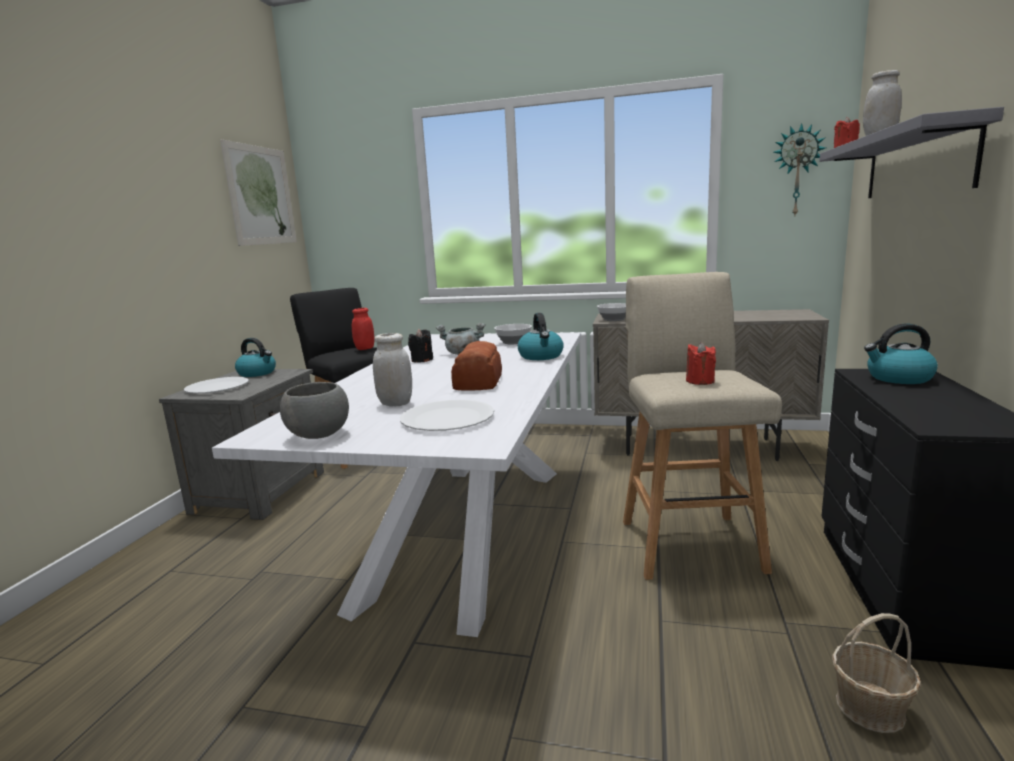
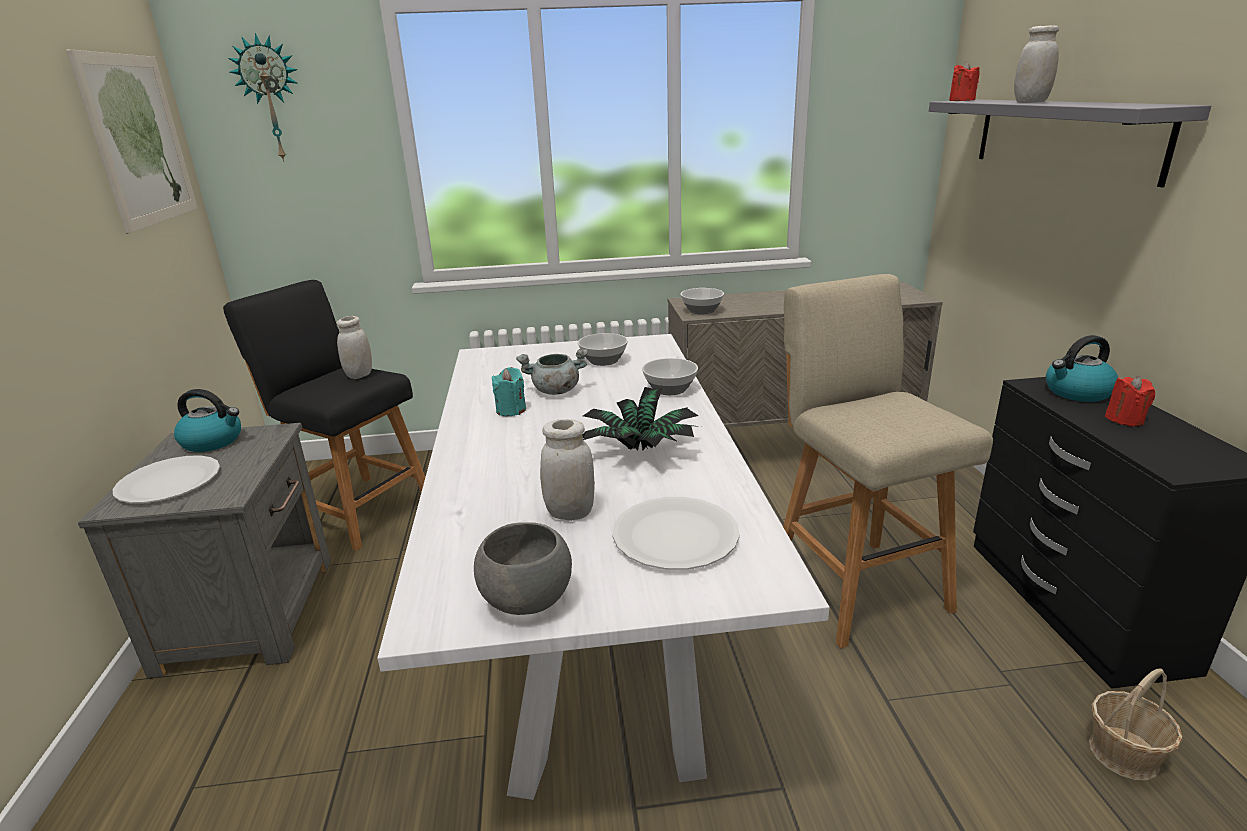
camera: 20 degrees left, 10 degrees up
red jar [352,308,374,350] -> white jar [337,316,372,379]
black candle [408,329,433,363] -> turquoise candle [491,367,526,416]
bread [451,341,502,391] -> potted plant [583,387,701,451]
kettle [518,313,564,360] -> bowl [642,358,698,395]
red candle [686,342,716,385] -> red candle moved to [1105,376,1155,427]
wall clock [774,123,826,215] -> wall clock moved to [228,33,298,162]

